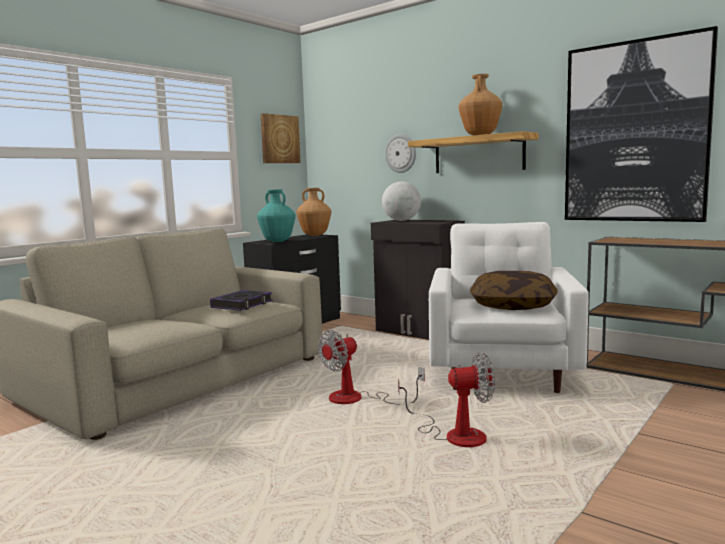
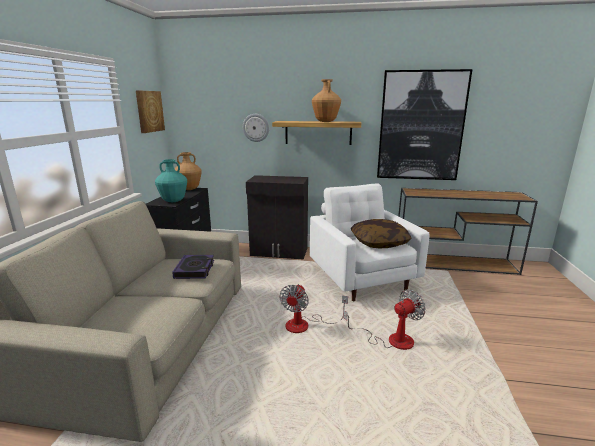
camera: 30 degrees left, 10 degrees up
globe [382,182,421,221] -> none

